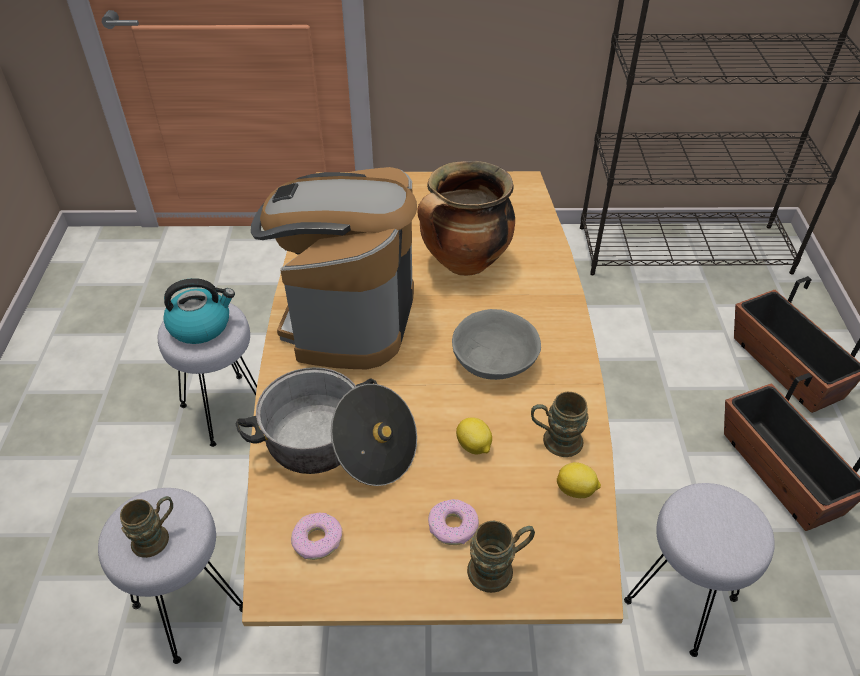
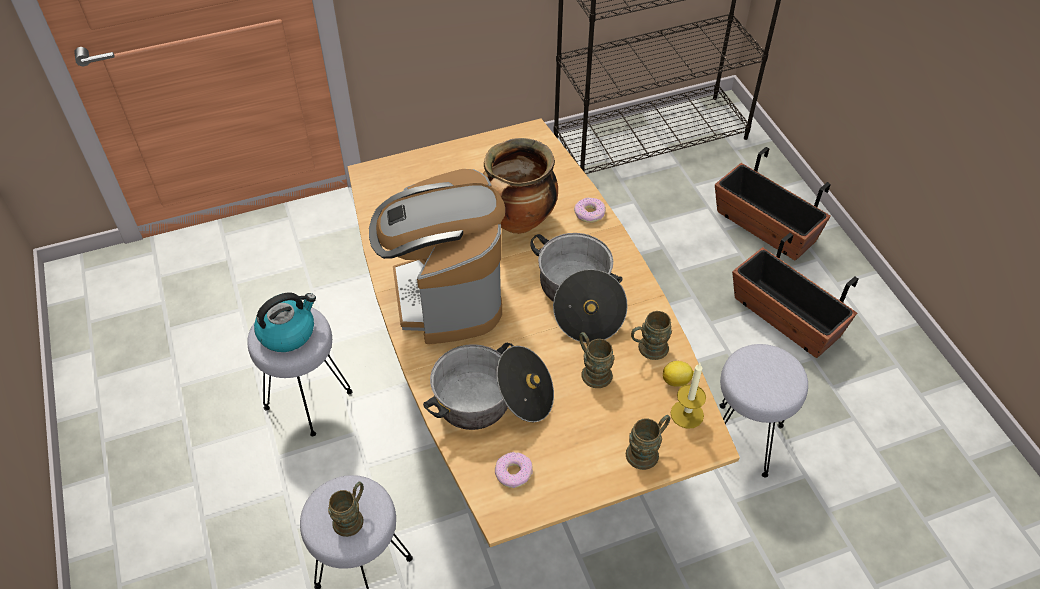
camera: 20 degrees left, 5 degrees up
donut [428,499,479,545] -> donut moved to [574,197,606,223]
grey bowl [452,309,541,380] -> cooking pot [530,233,628,343]
lemon [456,417,492,454] -> brown mug [579,332,615,388]
none -> candle [670,363,706,429]

